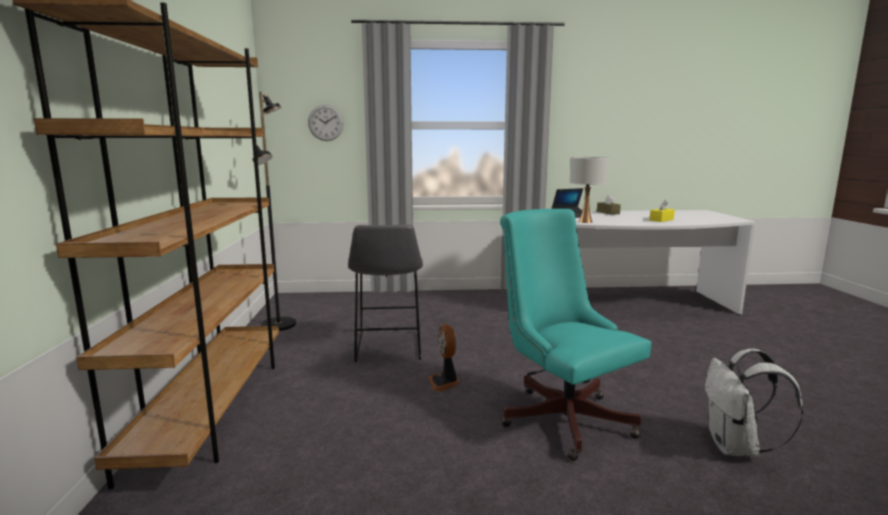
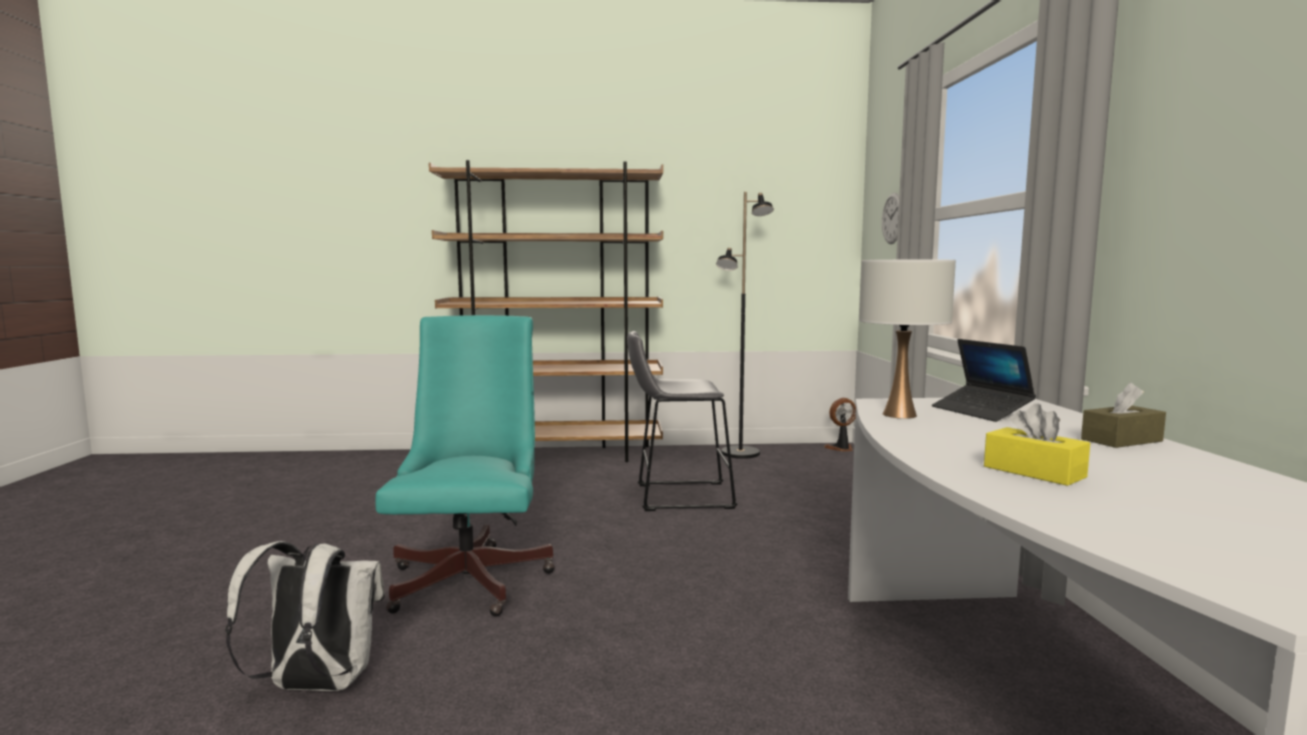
camera: 90 degrees right, 5 degrees down
fan [428,324,460,392] -> fan moved to [824,398,856,451]
turquoise office chair [500,209,652,461] -> turquoise office chair turned 60 degrees counterclockwise [375,315,555,617]

